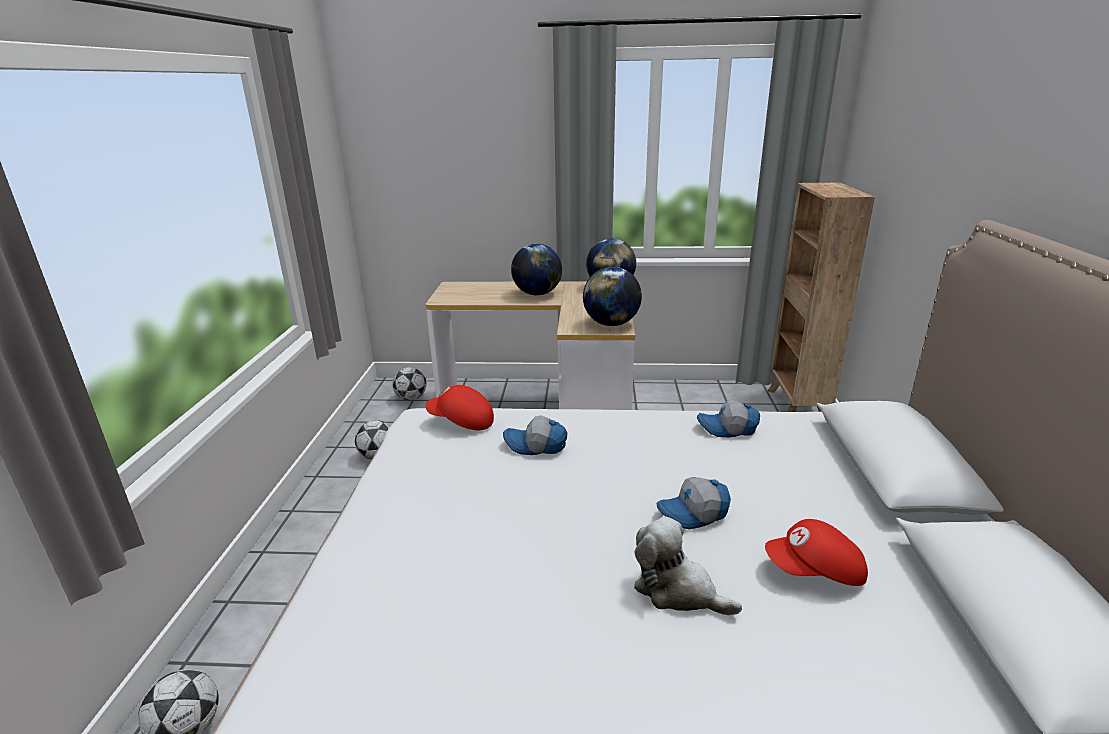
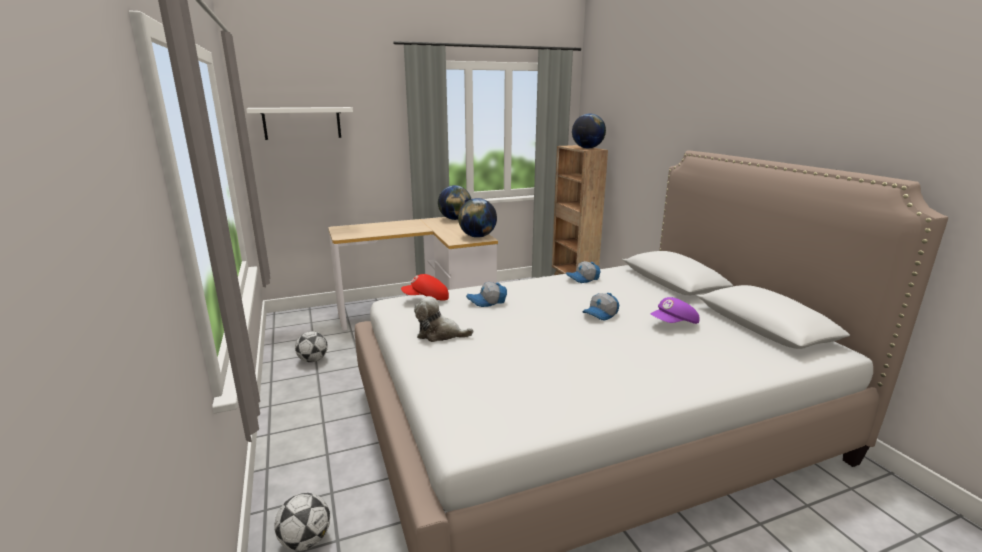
camera: 25 degrees left, 5 degrees down
football [392,367,427,400] -> none
globe [511,244,562,295] -> globe moved to [572,113,606,149]
plush toy [634,516,742,615] -> plush toy moved to [414,296,473,342]
red cap [765,519,868,586] -> purple cap [650,297,700,324]
none -> white shelf [246,107,353,140]

